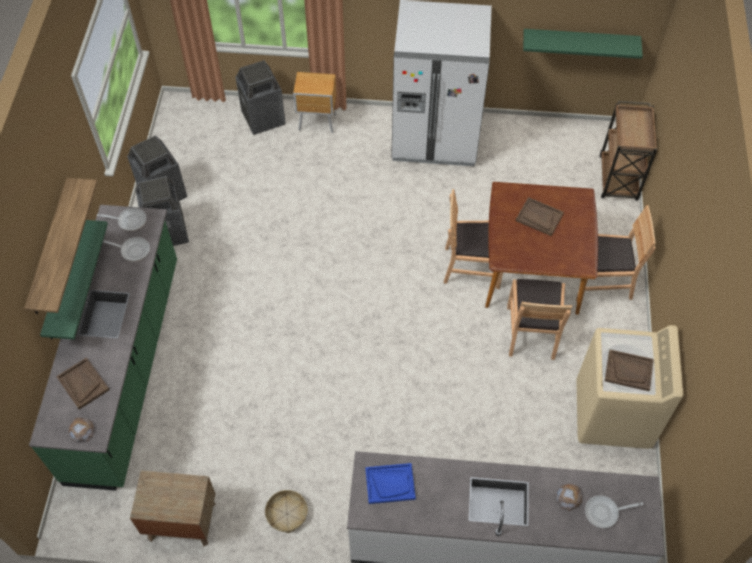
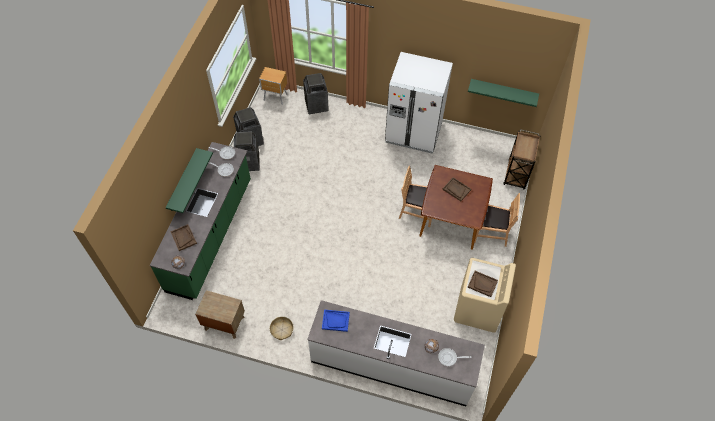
camera: 10 degrees right, 0 degrees up
shelf [24,178,98,314] -> none
brown nightstand [293,72,336,133] -> brown nightstand moved to [259,67,287,105]
brown chair [507,279,572,360] -> none

